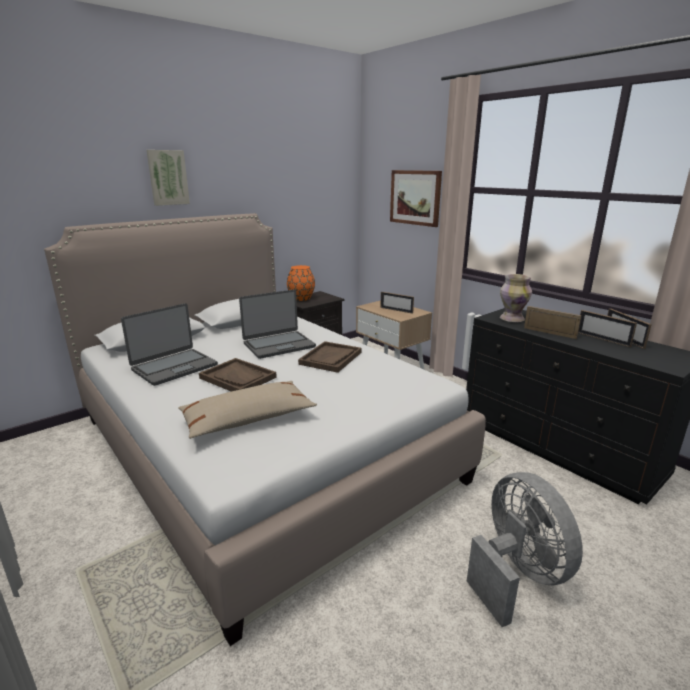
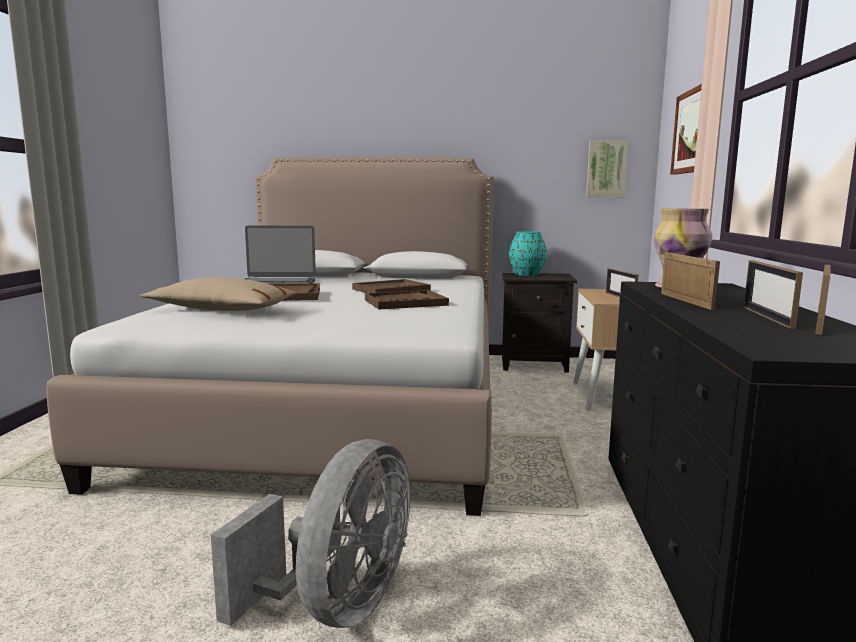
camera: 45 degrees right, 10 degrees down
picture [146,150,190,206] -> picture moved to [586,140,629,197]
laptop [239,289,316,359] -> brown tray [352,279,431,293]
orange vase [287,265,315,301] -> turquoise vase [509,231,547,276]

